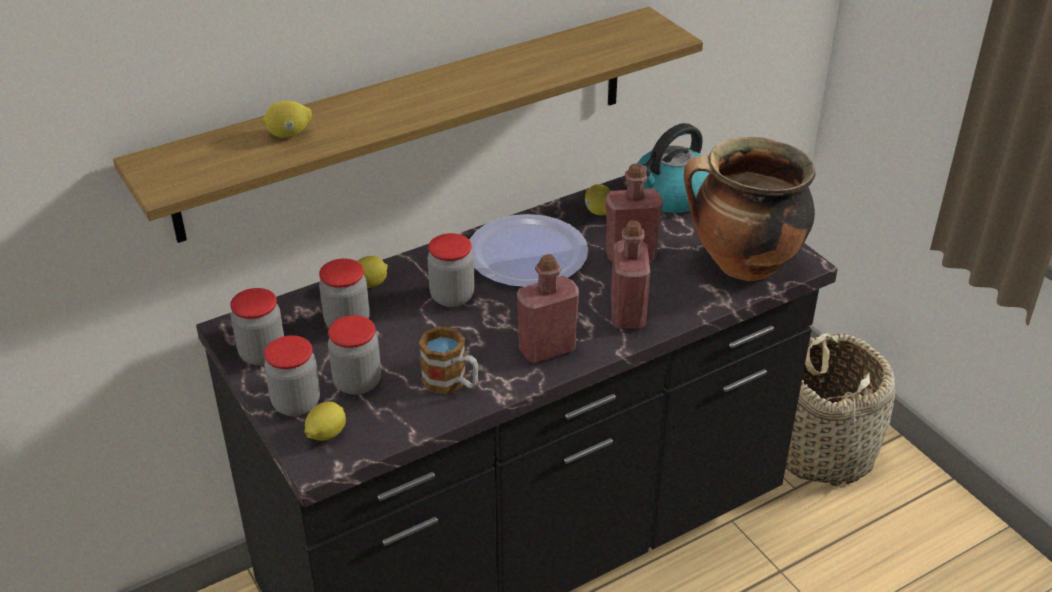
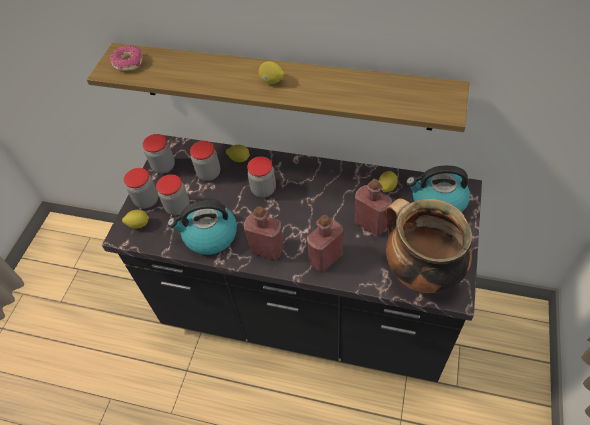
camera: 50 degrees right, 15 degrees up
lemon [262,101,312,138] -> lemon moved to [259,61,285,84]
mug [419,326,479,394] -> kettle [168,201,237,255]
plate [469,214,588,287] -> none
basket [786,333,895,488] -> none
none -> donut [110,45,142,71]

